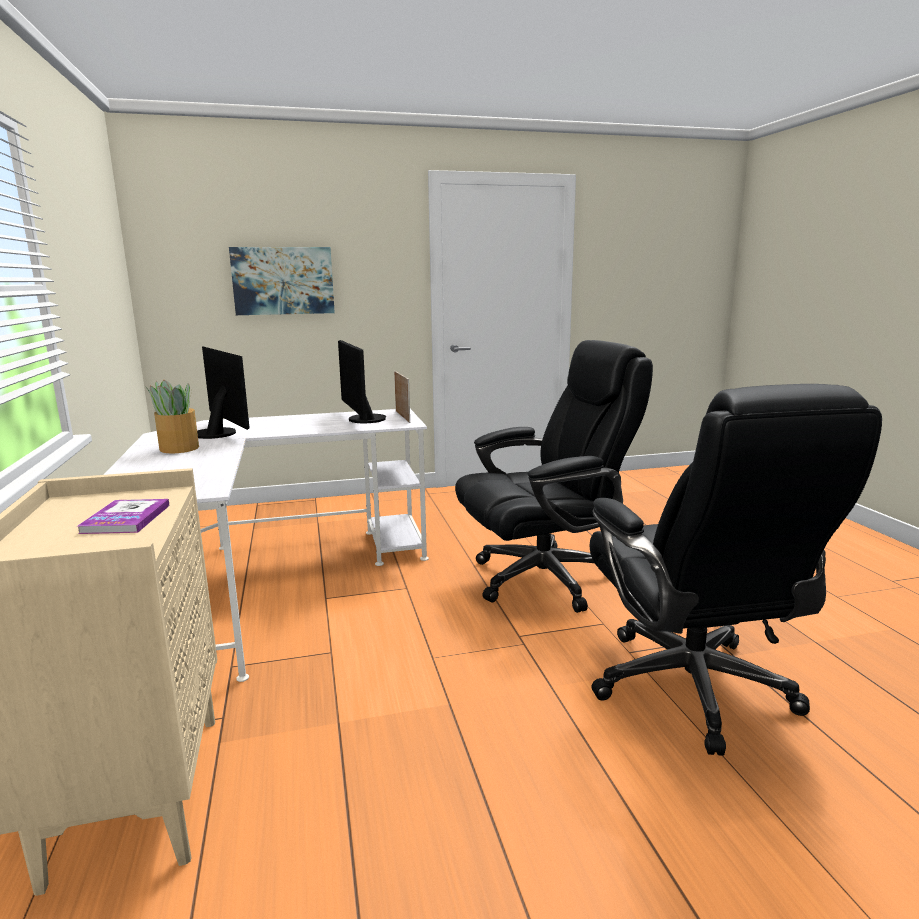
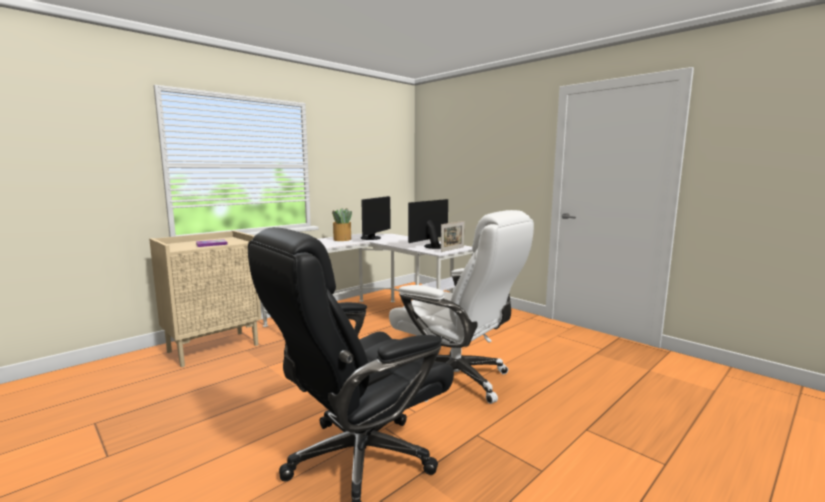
camera: 60 degrees right, 5 degrees down
picture [229,247,335,315] -> none
black office chair [455,340,653,613] -> white office chair [389,210,534,404]

